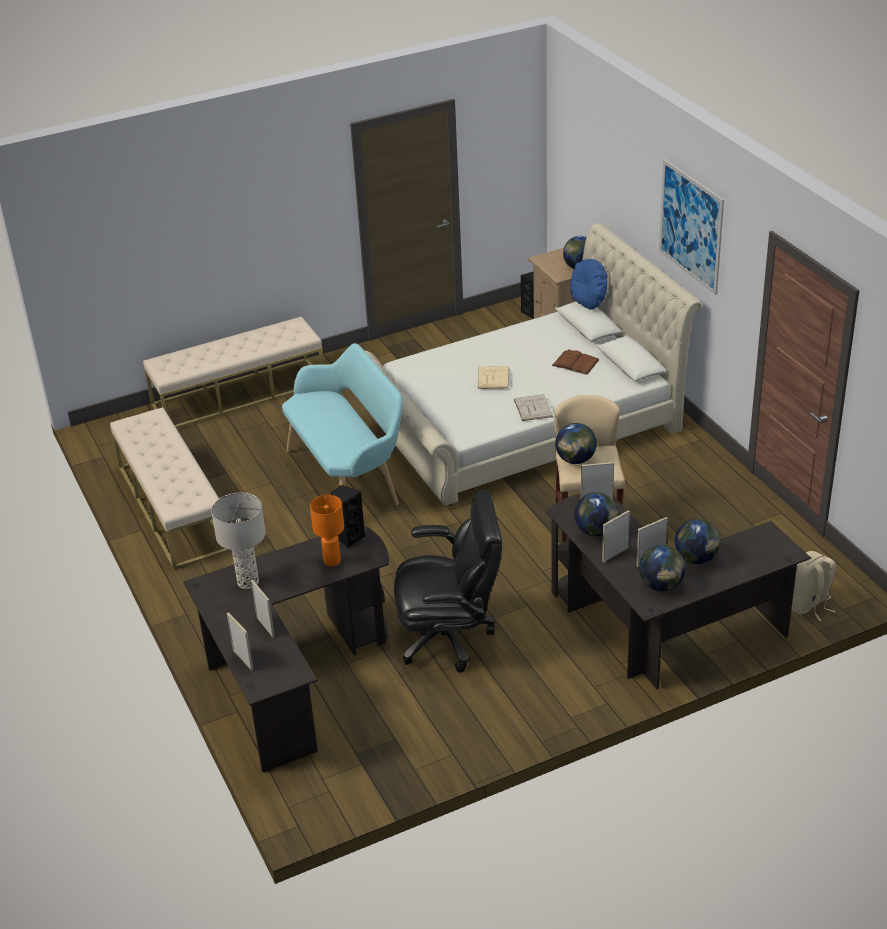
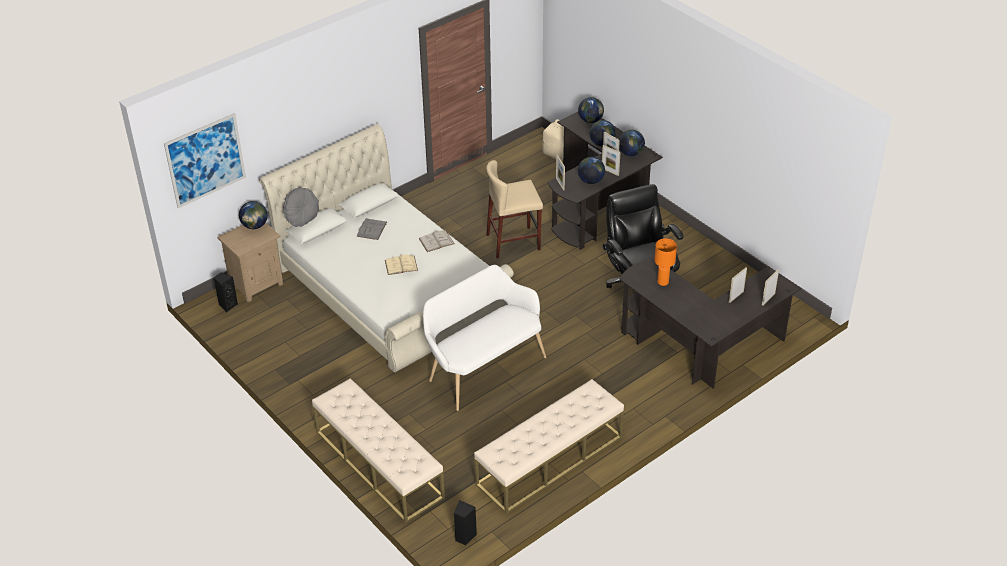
camera: 105 degrees left, 5 degrees up
white table lamp [211,492,266,589] -> none
turquoise bench [282,343,403,505] -> white bench [423,265,546,411]
black speaker [331,485,365,549] -> black speaker moved to [454,500,477,545]
brown book [552,349,599,375] -> grey book [356,219,387,240]
globe [555,423,597,464] -> globe moved to [578,97,604,123]
blue pillow [570,259,608,310] -> grey pillow [283,187,319,227]
picture [659,159,724,295] -> picture moved to [164,113,246,208]

